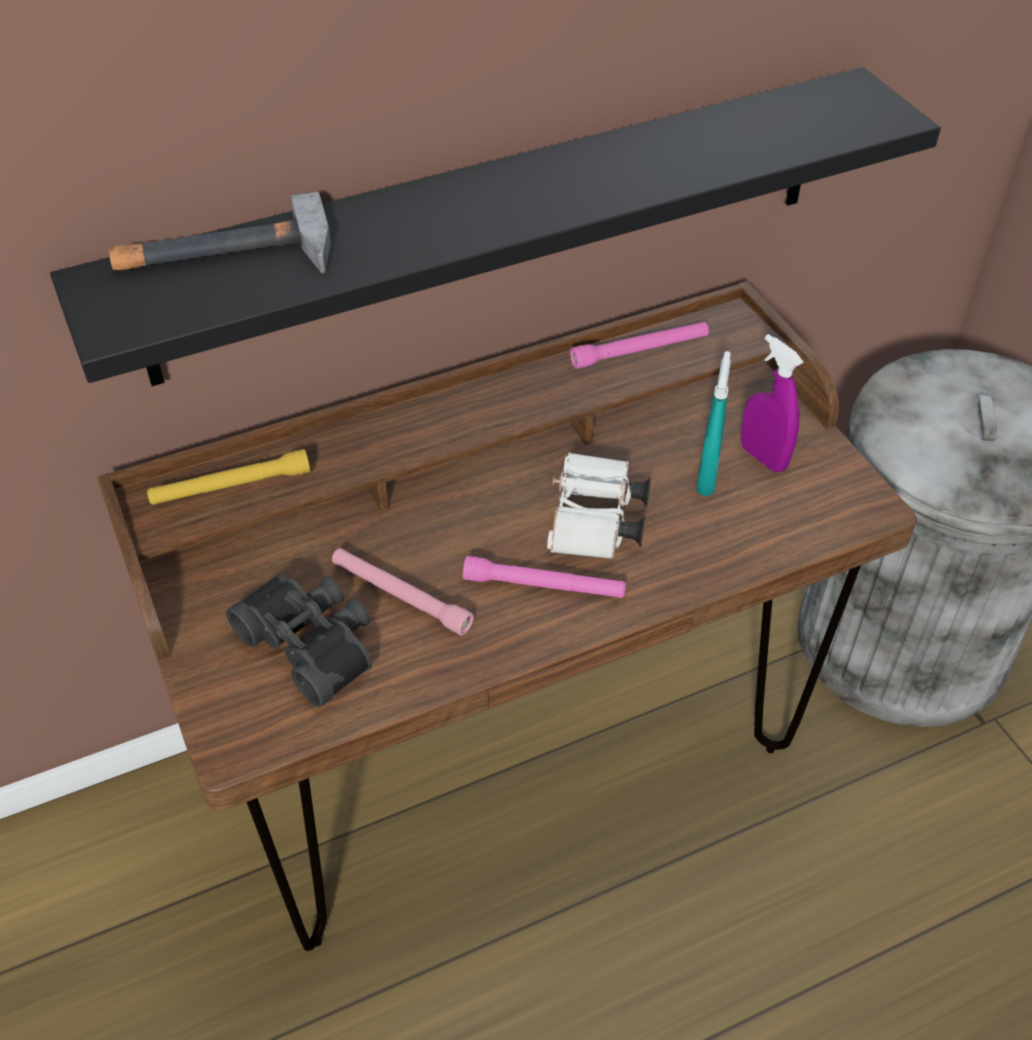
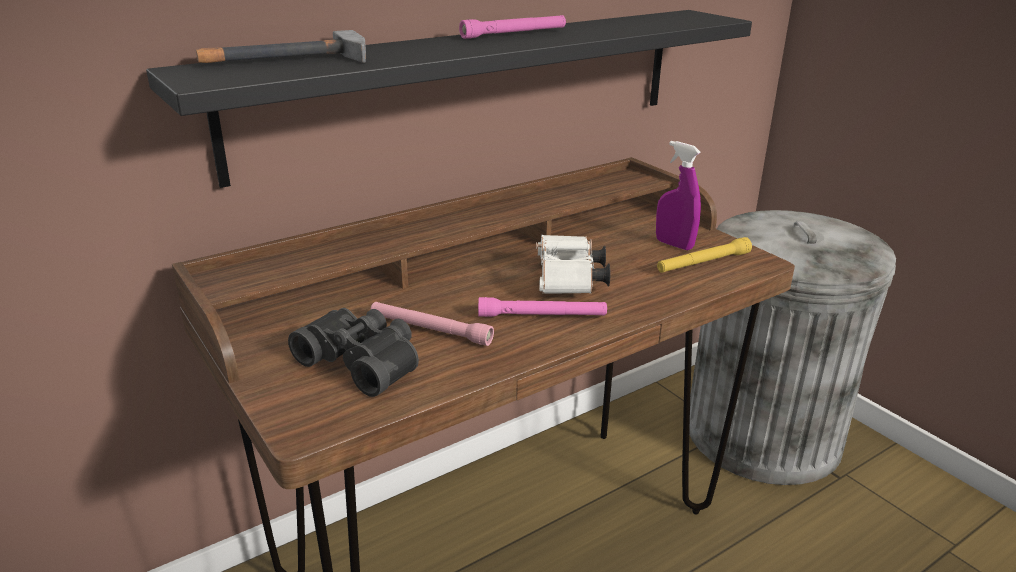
camera: 10 degrees left, 20 degrees down
yellow flashlight [147,449,310,505] -> yellow flashlight moved to [657,237,752,273]
pink flashlight [570,321,709,369] -> pink flashlight moved to [459,15,566,39]
turquoise spray bottle [696,351,731,496] -> none

